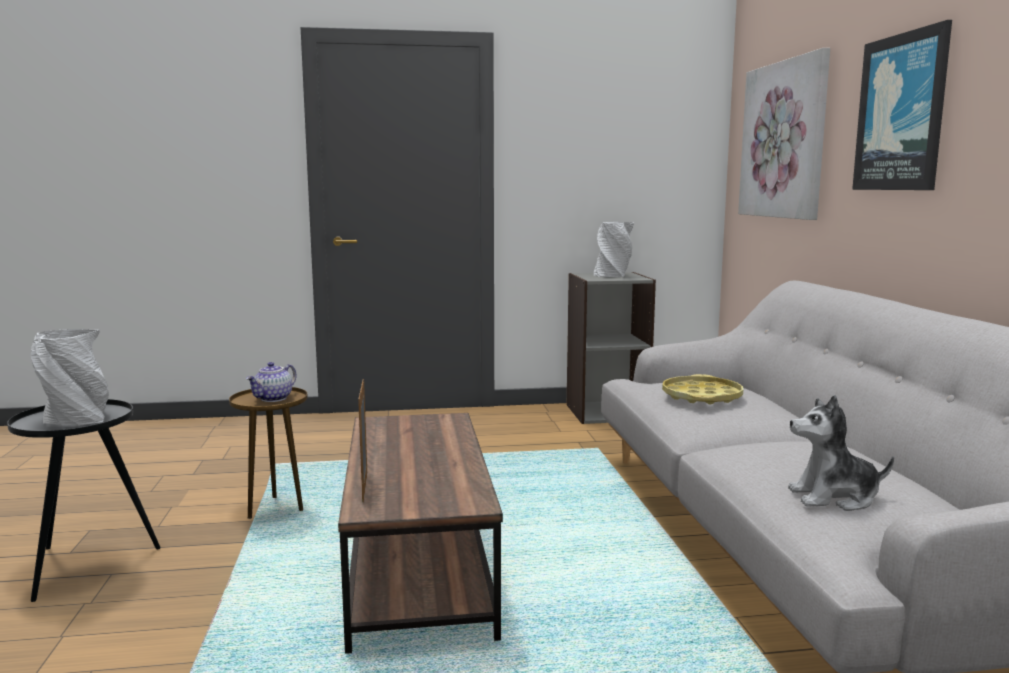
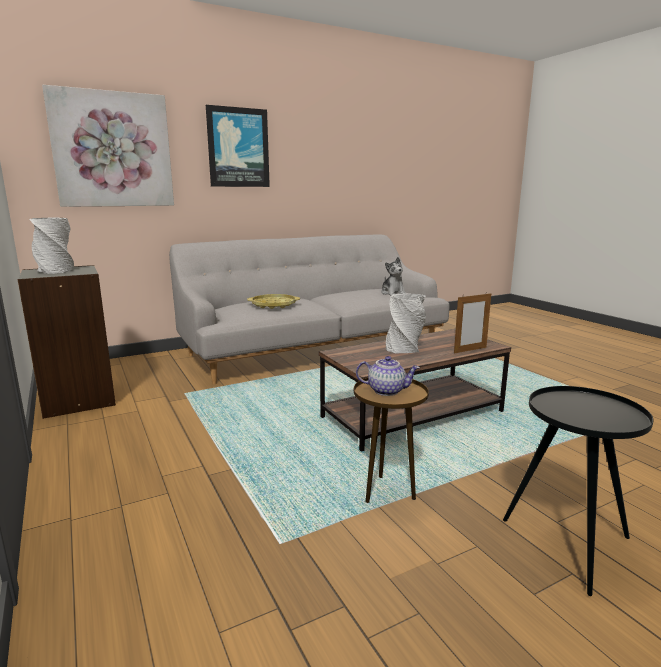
camera: 110 degrees left, 5 degrees up
grey vase [31,329,109,426] -> grey vase moved to [386,293,426,353]

